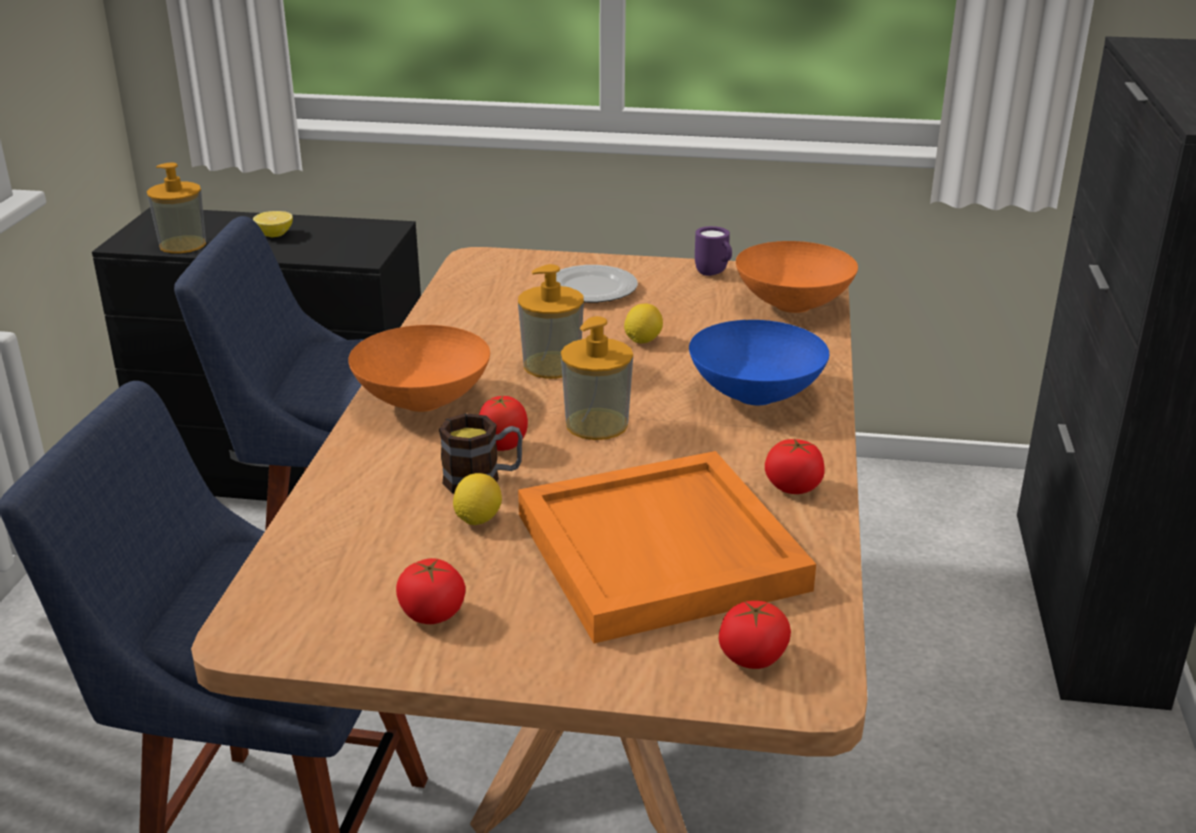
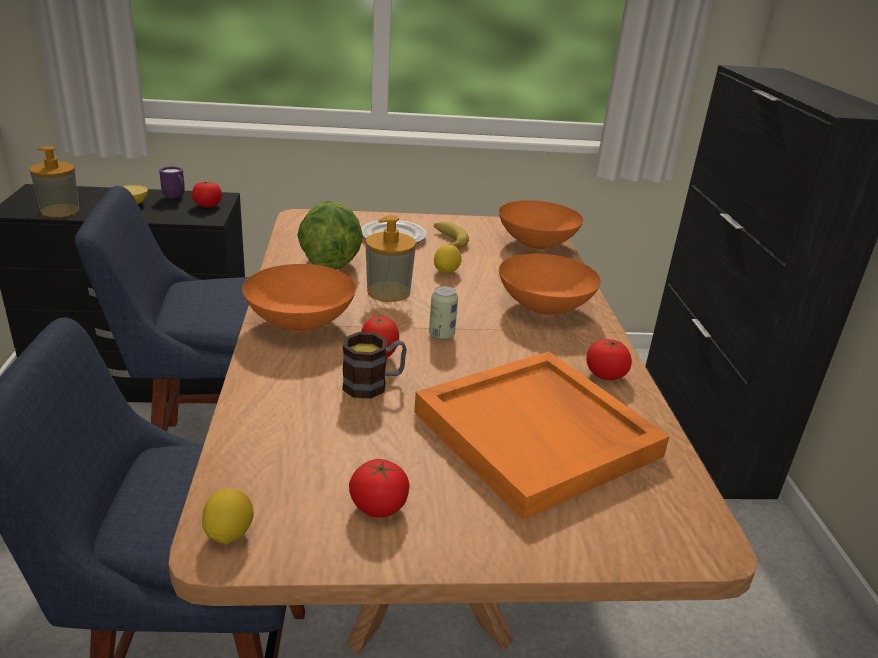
camera: 15 degrees left, 0 degrees up
lemon [453,473,502,525] -> lemon moved to [202,488,254,544]
soap dispenser [561,316,633,440] -> can [429,286,458,340]
blue bowl [689,320,829,405] -> orange bowl [499,254,601,315]
purple mug [695,226,732,276] -> purple mug moved to [159,166,185,199]
tomato [719,601,791,669] -> tomato moved to [192,181,222,207]
none -> lettuce [297,201,363,270]
none -> banana [434,222,469,247]

